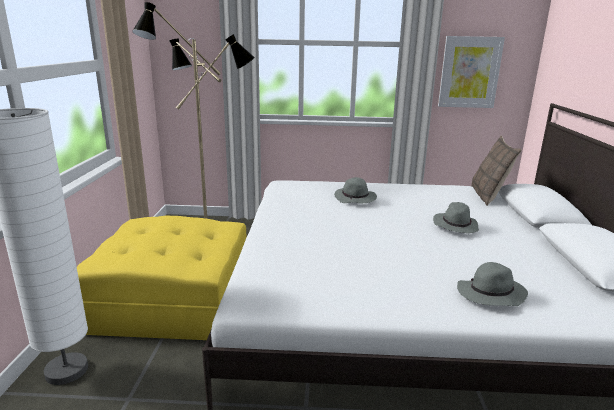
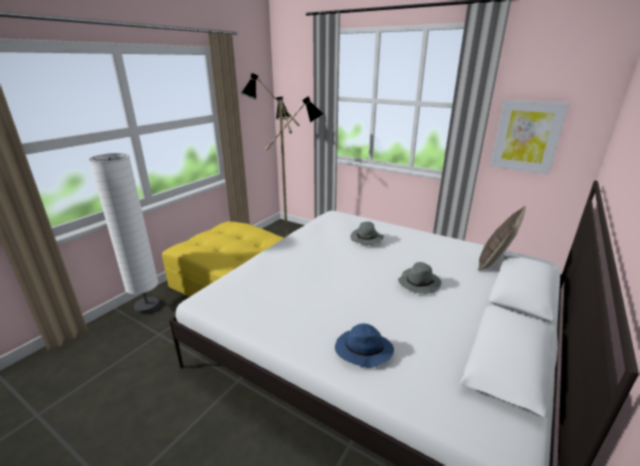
camera: 30 degrees right, 5 degrees up
grey hat [457,262,528,306] -> blue hat [335,324,394,368]

